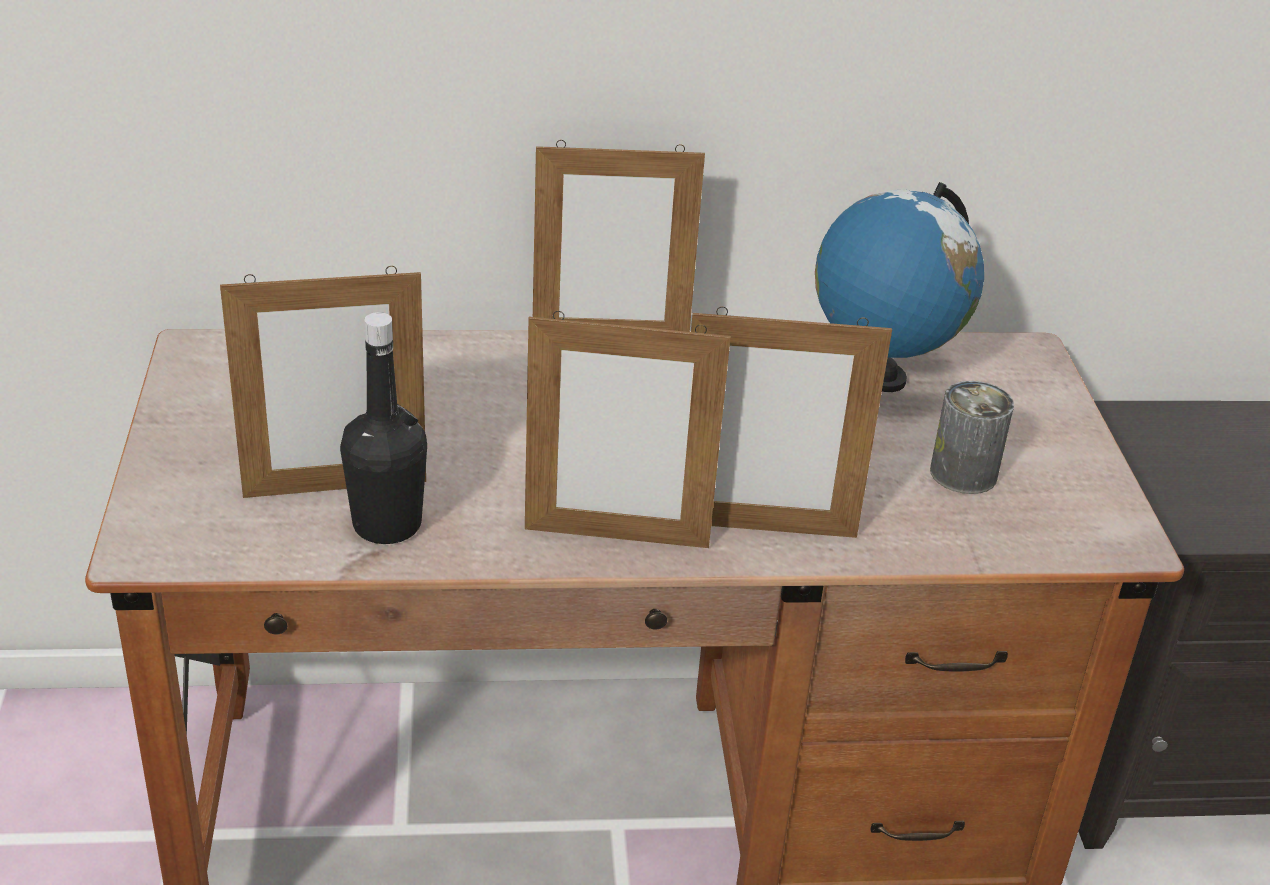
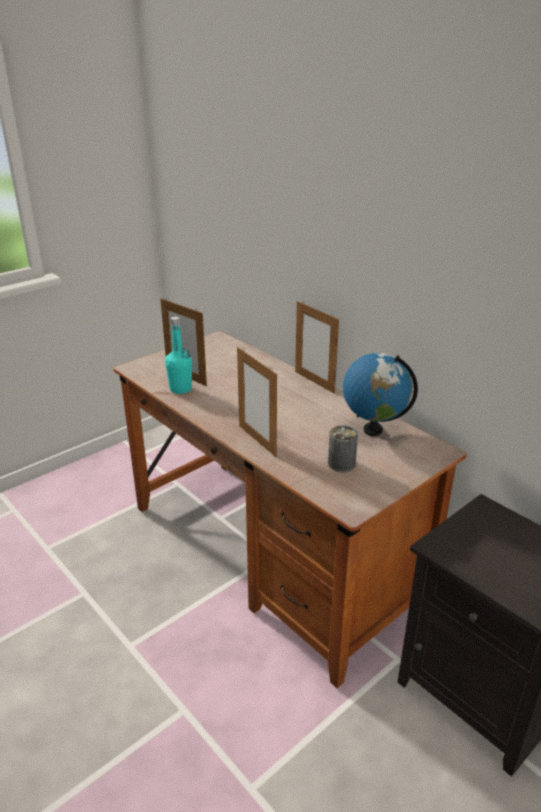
camera: 55 degrees right, 5 degrees down
black bottle [340,312,427,544] -> turquoise bottle [165,317,192,394]
picture frame [525,311,731,548] -> none

